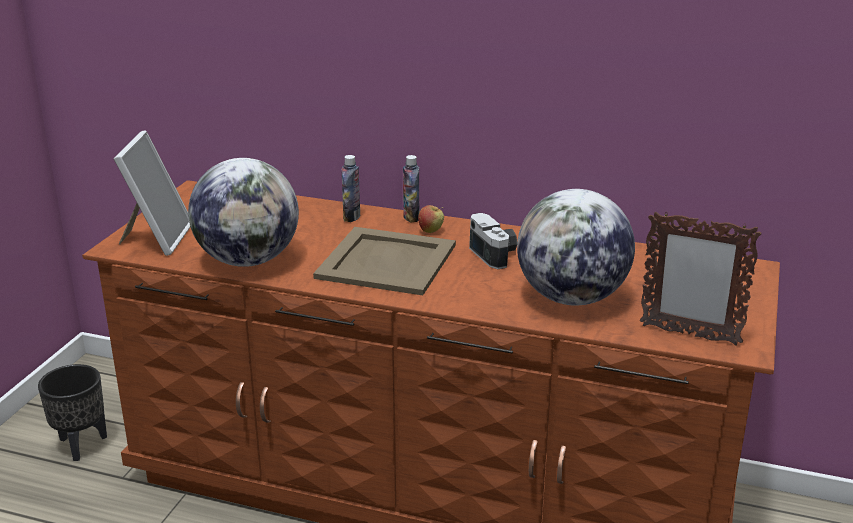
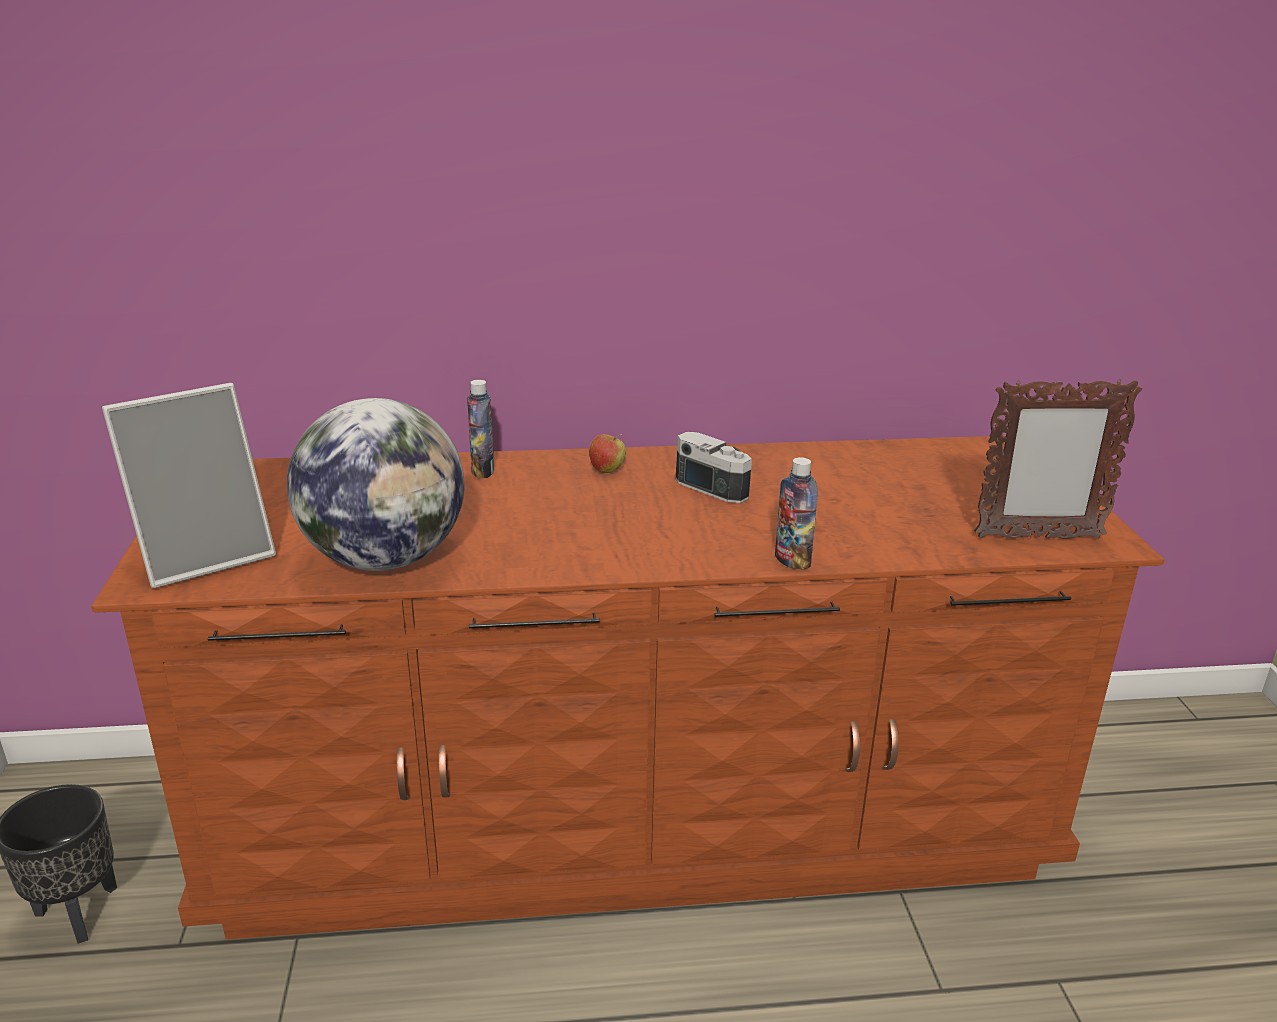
camera: 25 degrees left, 0 degrees up
picture frame [114,130,190,256] -> picture frame turned 75 degrees clockwise [102,383,276,588]
beige tray [313,227,456,295] -> none
bottle [403,155,419,223] -> bottle moved to [775,457,818,570]
globe [517,189,635,306] -> none

